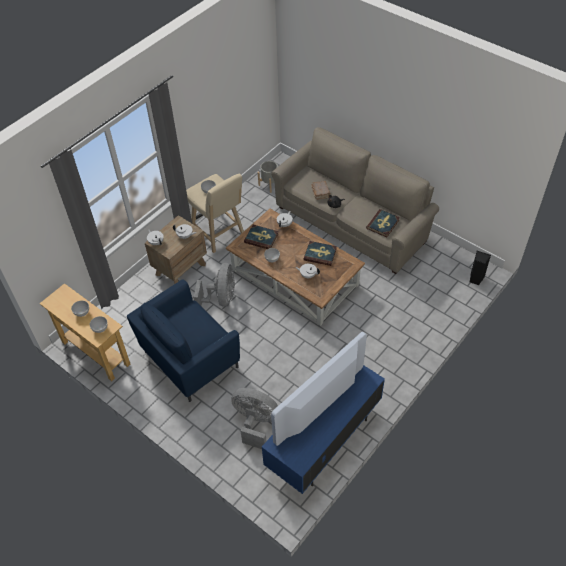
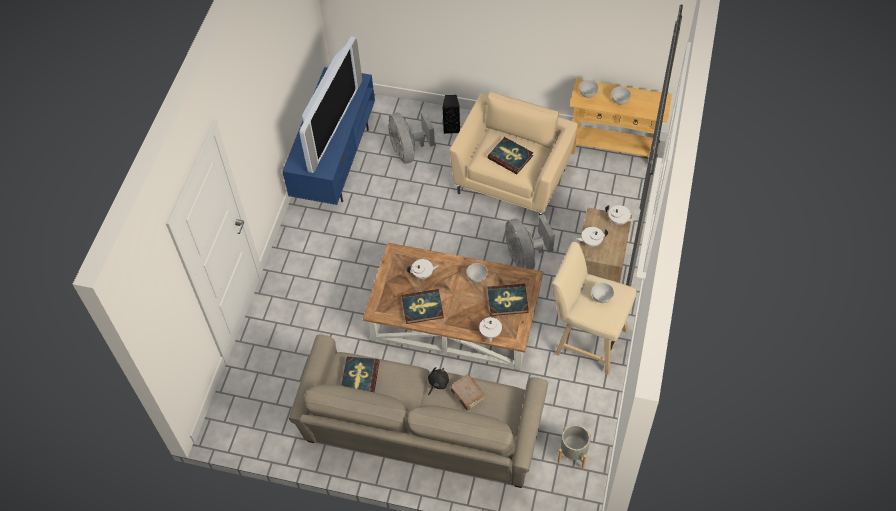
camera: 155 degrees right, 5 degrees up
blue armchair [127,280,240,402] -> beige armchair [450,92,578,215]
grey fan [231,388,278,449] -> grey fan turned 75 degrees clockwise [388,110,435,164]
black speaker [470,251,491,285] -> black speaker moved to [442,95,460,134]
none -> book [487,137,533,174]

